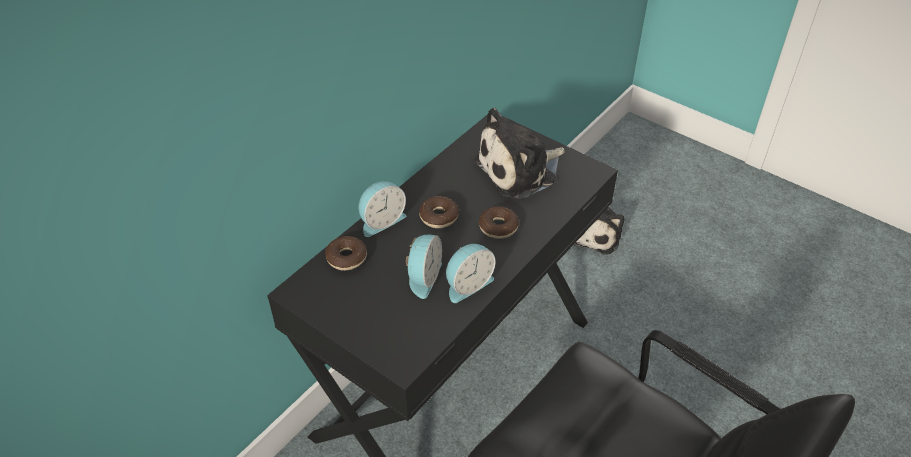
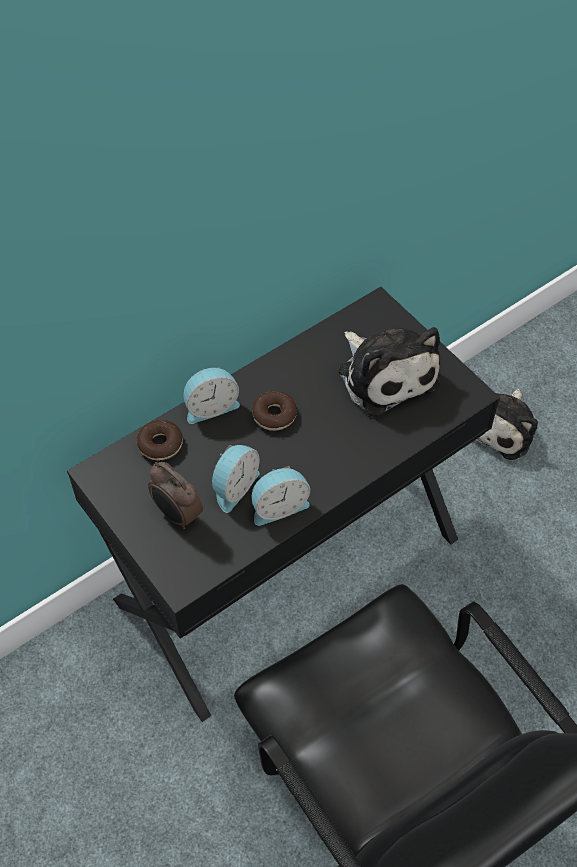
camera: 15 degrees right, 10 degrees up
plush toy [474,108,565,199] -> plush toy turned 105 degrees counterclockwise [338,327,440,417]
donut [479,206,519,239] -> none
none -> alarm clock [148,462,203,529]

